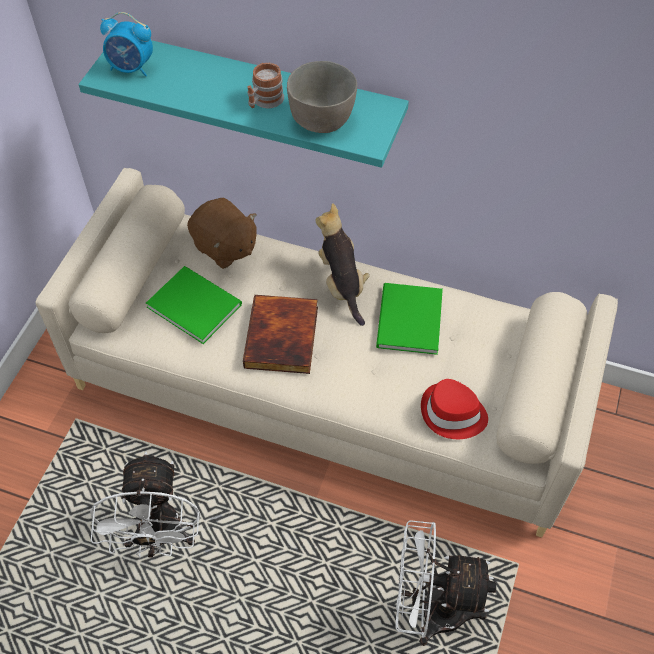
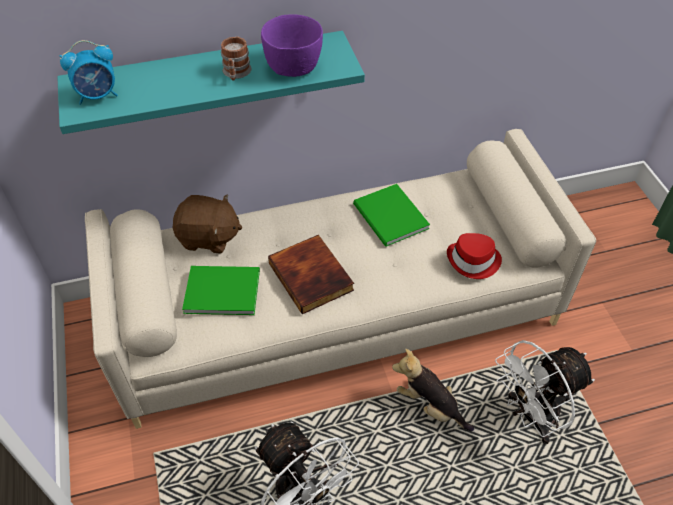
camera: 35 degrees left, 5 degrees down
grey bowl [287,61,357,133] -> purple bowl [261,14,323,77]
plush toy [315,203,370,326] -> plush toy moved to [392,349,474,431]

